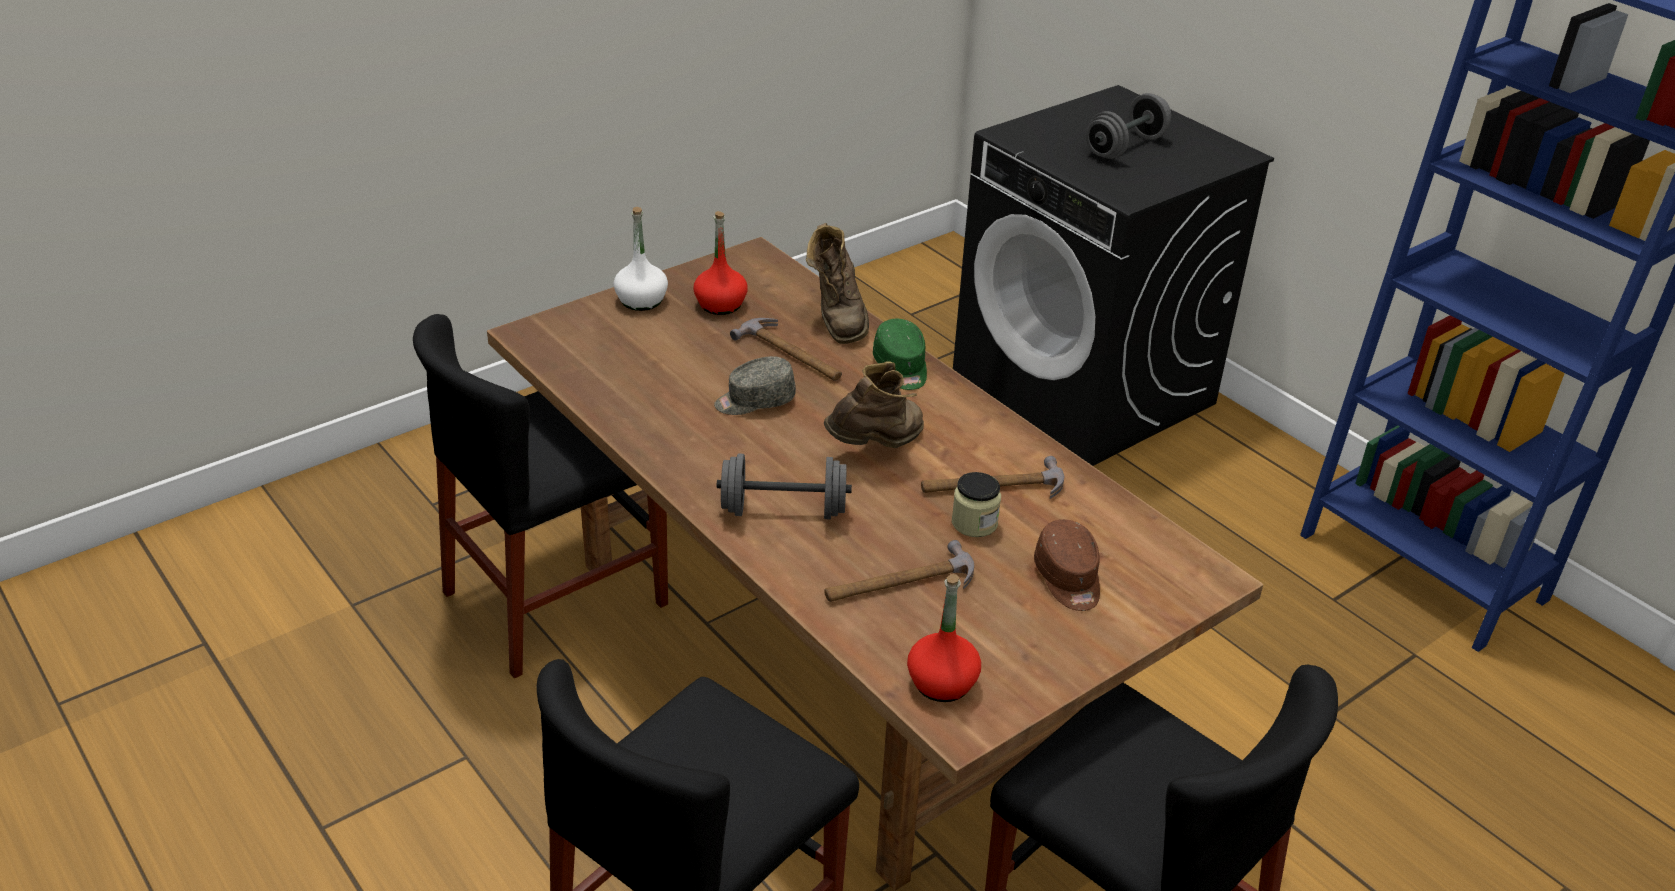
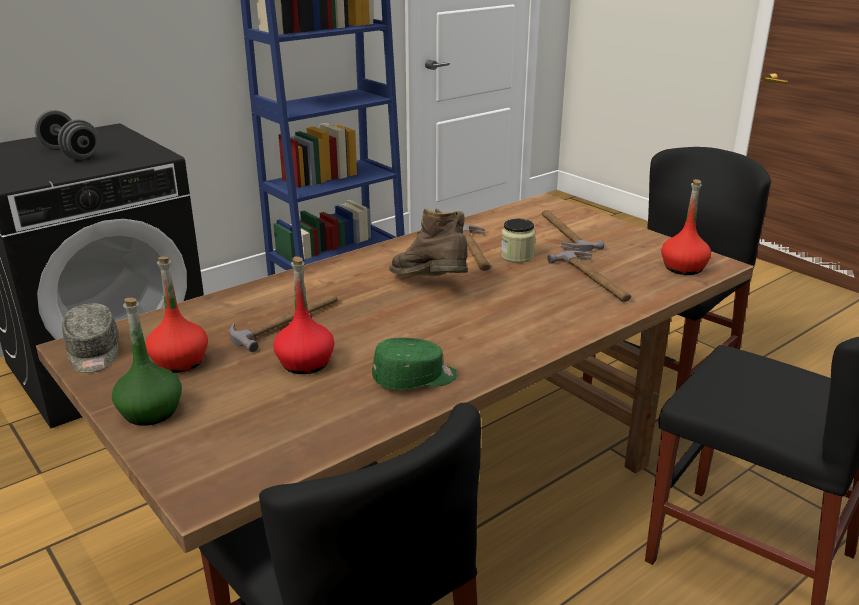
camera: 90 degrees left, 10 degrees down
white bottle [613,207,668,311] -> green bottle [112,298,182,426]
grey cap [714,356,796,415] -> grey cap moved to [62,303,119,373]
grey dumbbell [717,454,852,519] -> none
brown boot [806,223,869,344] -> none
green cap [873,319,927,390] -> green cap moved to [372,338,457,390]
brown cap [1034,519,1100,611] -> hammer [542,210,604,252]
none -> red bottle [274,257,335,374]

